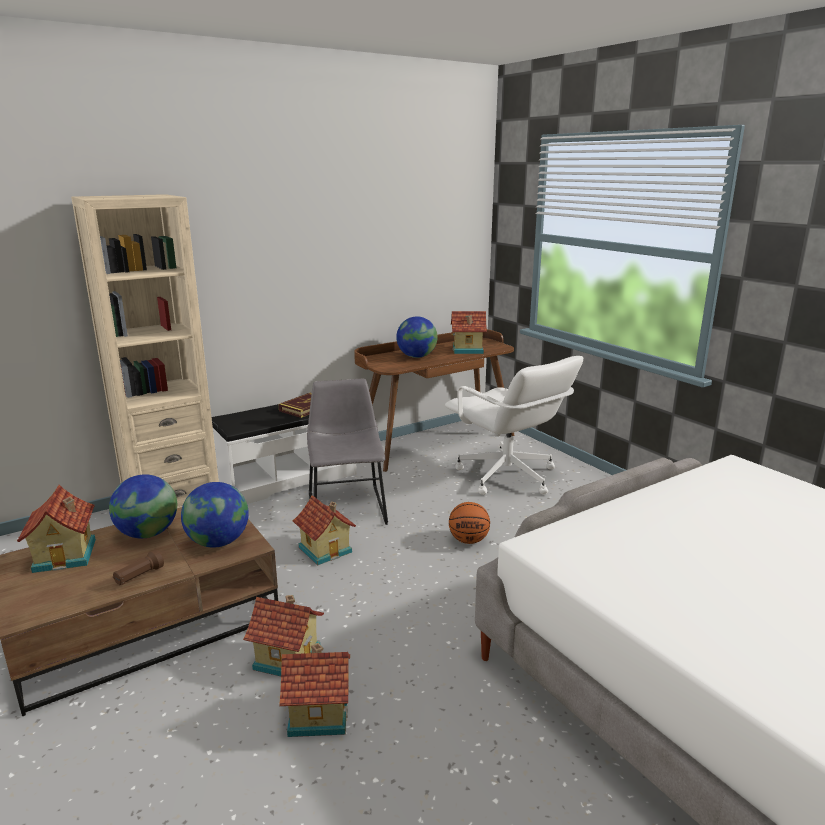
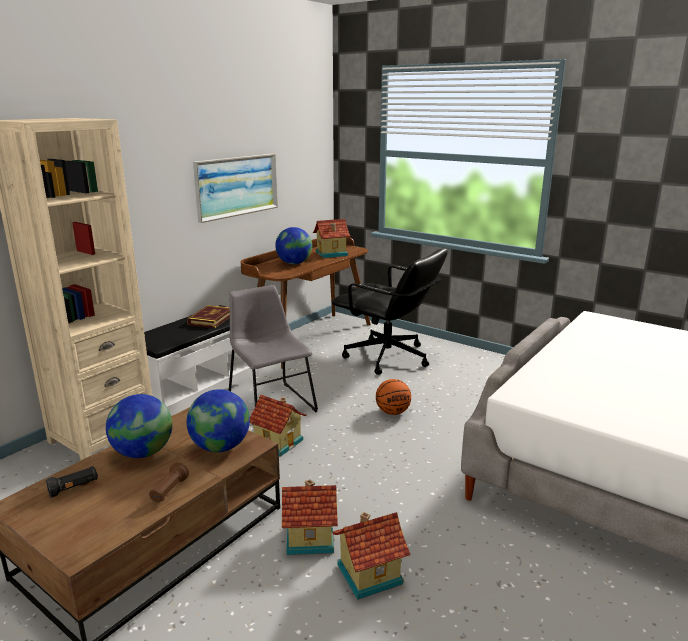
camera: 20 degrees left, 0 degrees up
toy house [17,485,96,573] -> black flashlight [46,466,98,498]
white office chair [445,356,583,495] -> black office chair [332,248,448,375]
none -> picture [193,154,278,223]

